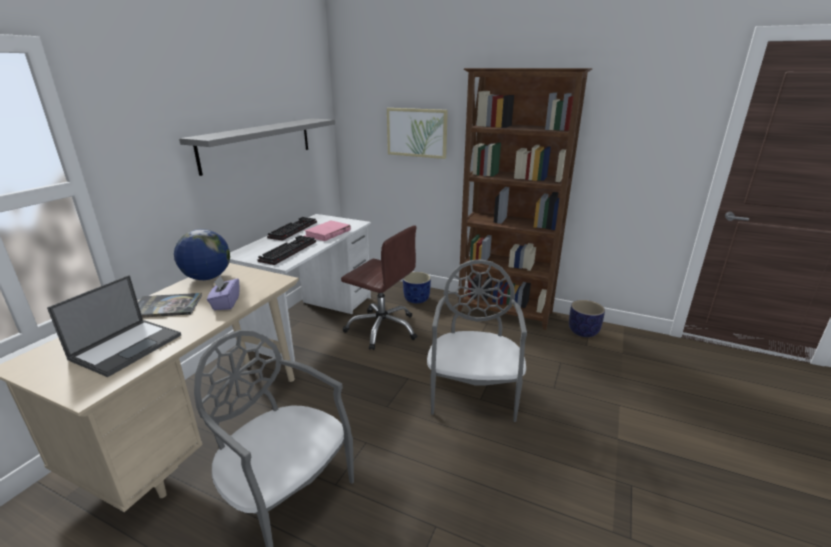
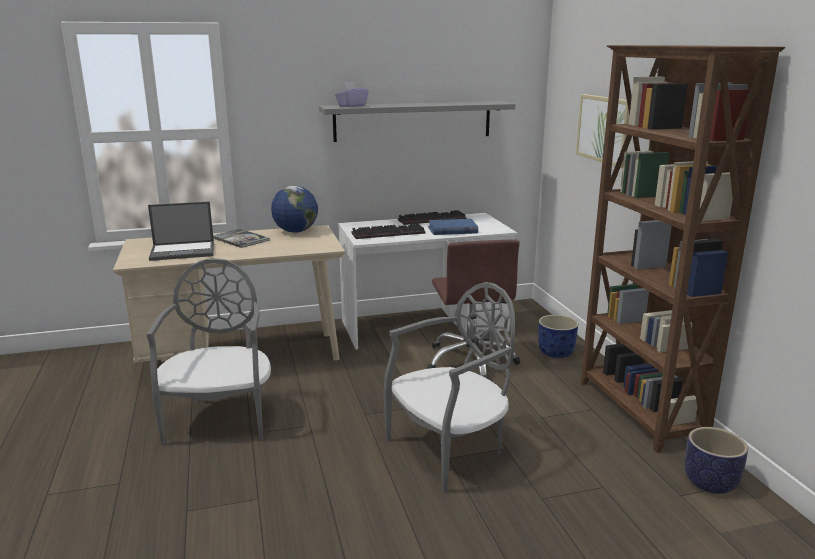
camera: 50 degrees right, 5 degrees down
purple tissue box [207,276,240,310] -> purple tissue box moved to [335,82,368,107]
pink book [304,220,351,241] -> blue book [428,219,478,235]

